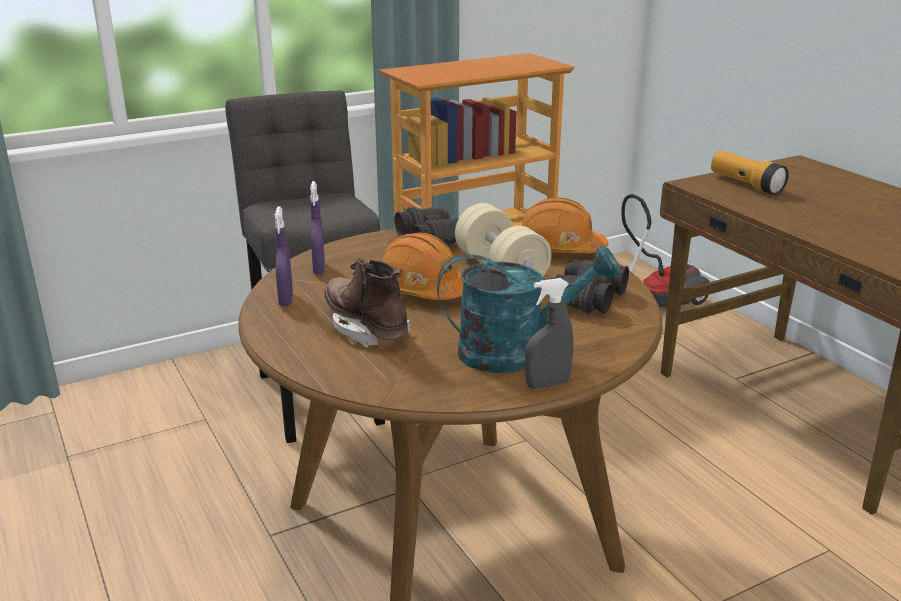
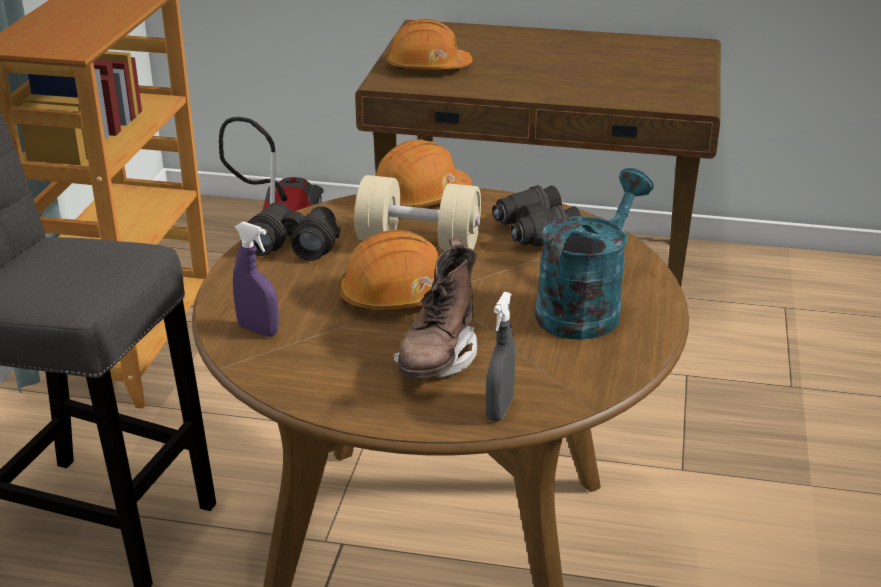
camera: 50 degrees left, 5 degrees up
purple spray bottle [275,206,293,306] -> none
brown boot [324,258,411,347] -> brown boot turned 75 degrees counterclockwise [393,238,477,379]
grey spray bottle [525,278,574,389] -> grey spray bottle moved to [486,292,515,422]
flashlight [711,151,789,195] -> orange hard hat [386,19,473,70]

